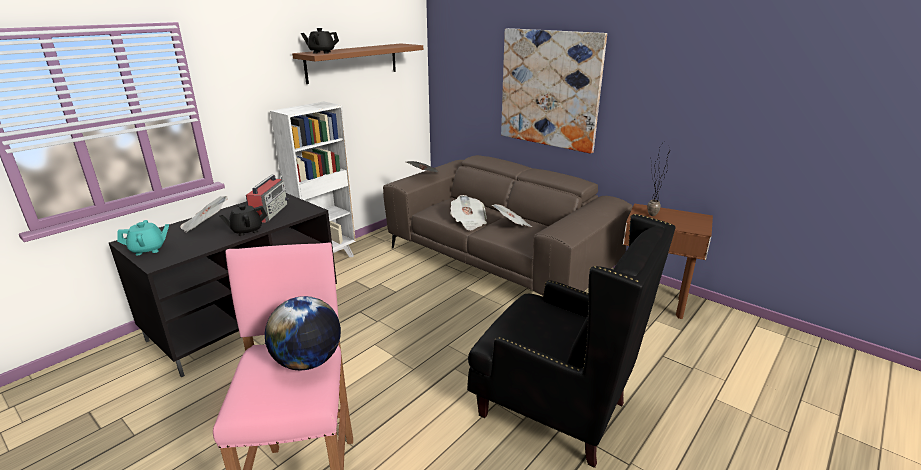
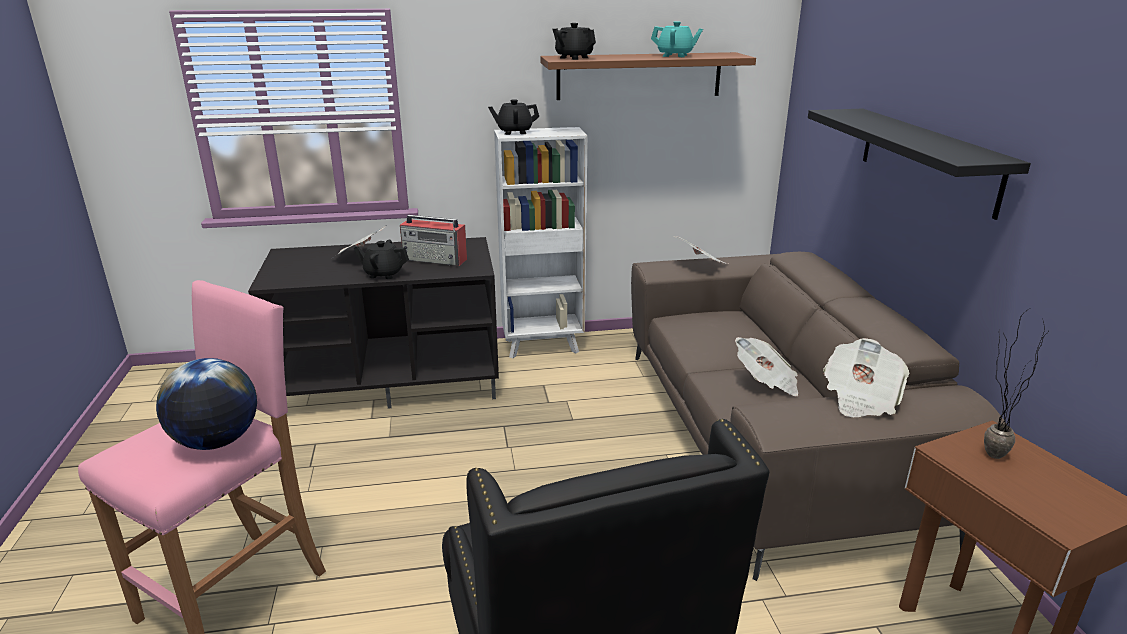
camera: 40 degrees right, 0 degrees up
turquoise teapot [117,220,169,256] -> turquoise teapot moved to [651,21,703,57]
radio [246,172,289,223] -> radio turned 60 degrees clockwise [400,215,467,266]
newspaper [450,195,487,231] -> newspaper moved to [823,338,909,417]
picture [501,28,607,154] -> black shelf [808,109,1031,220]
none -> black teapot [488,99,539,135]

